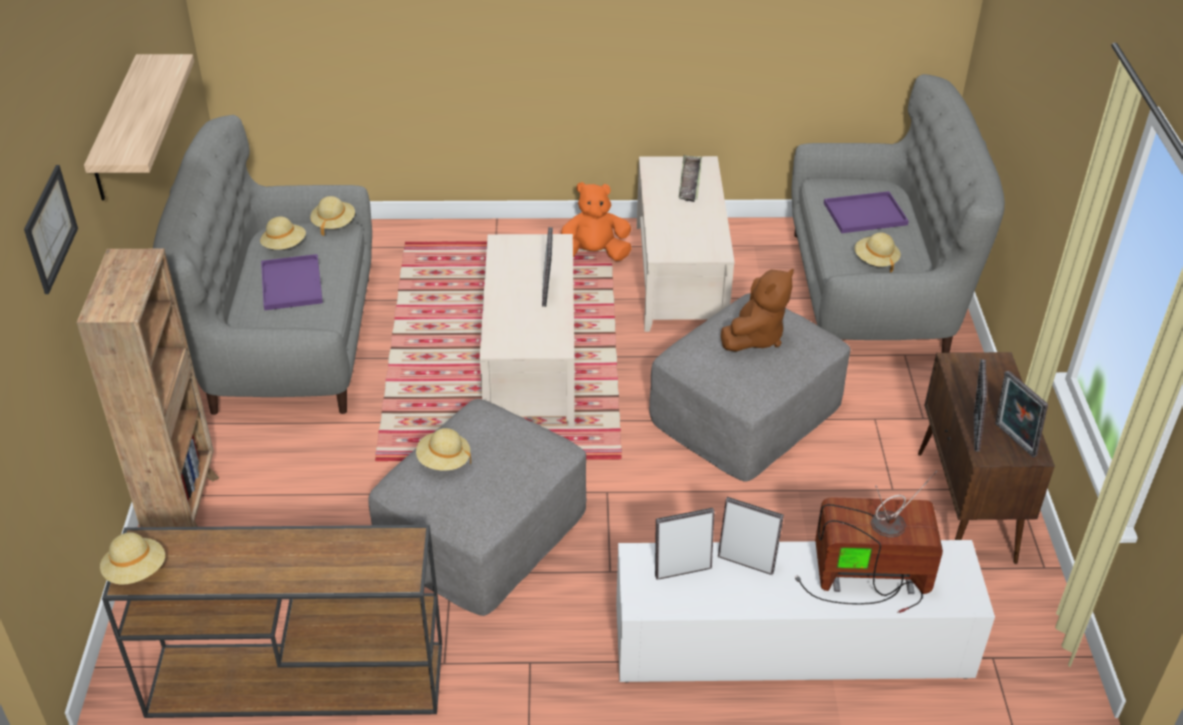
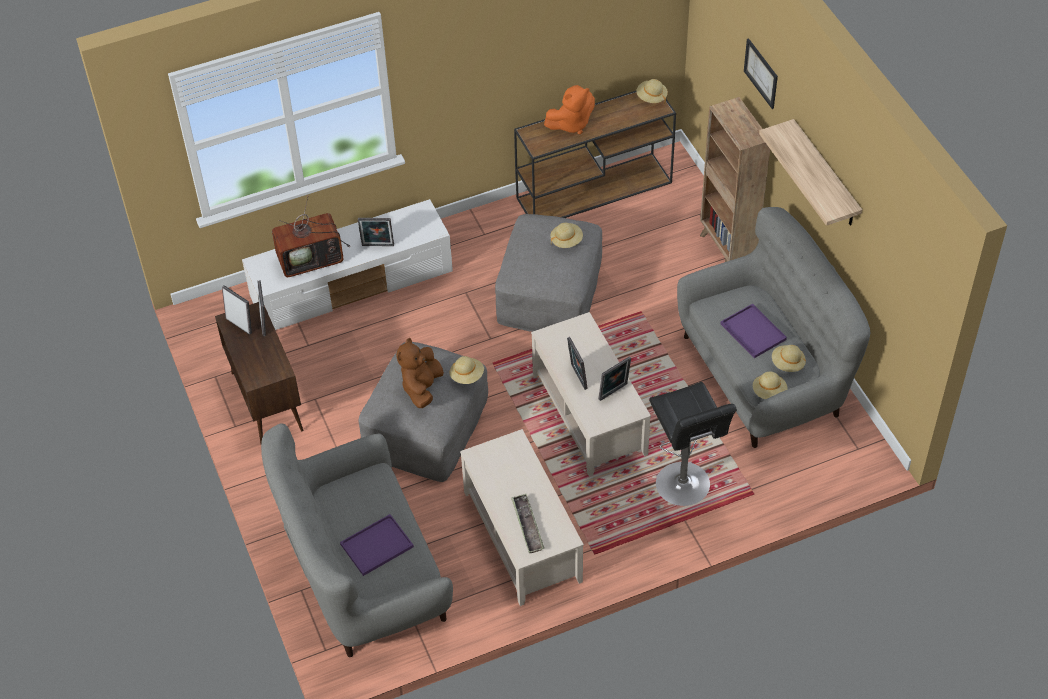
camera: 160 degrees right, 10 degrees up
orange plush toy [561,182,632,261] -> orange plush toy moved to [544,85,595,134]
picture frame [655,508,715,580] -> picture frame moved to [598,357,631,401]
beige hat [854,233,901,272] -> beige hat moved to [450,356,484,384]
none -> black stool [649,382,737,506]

